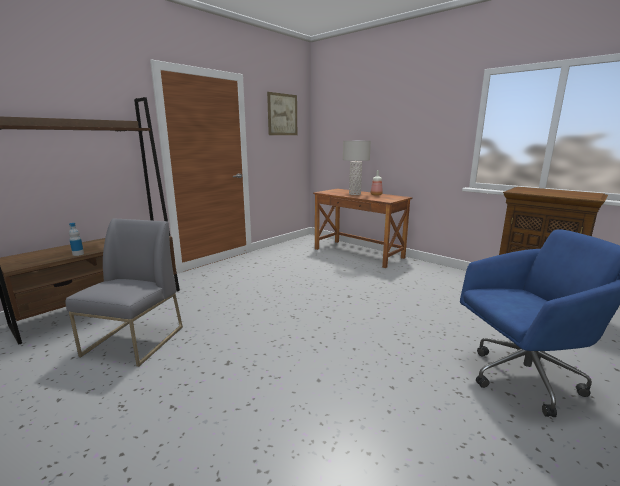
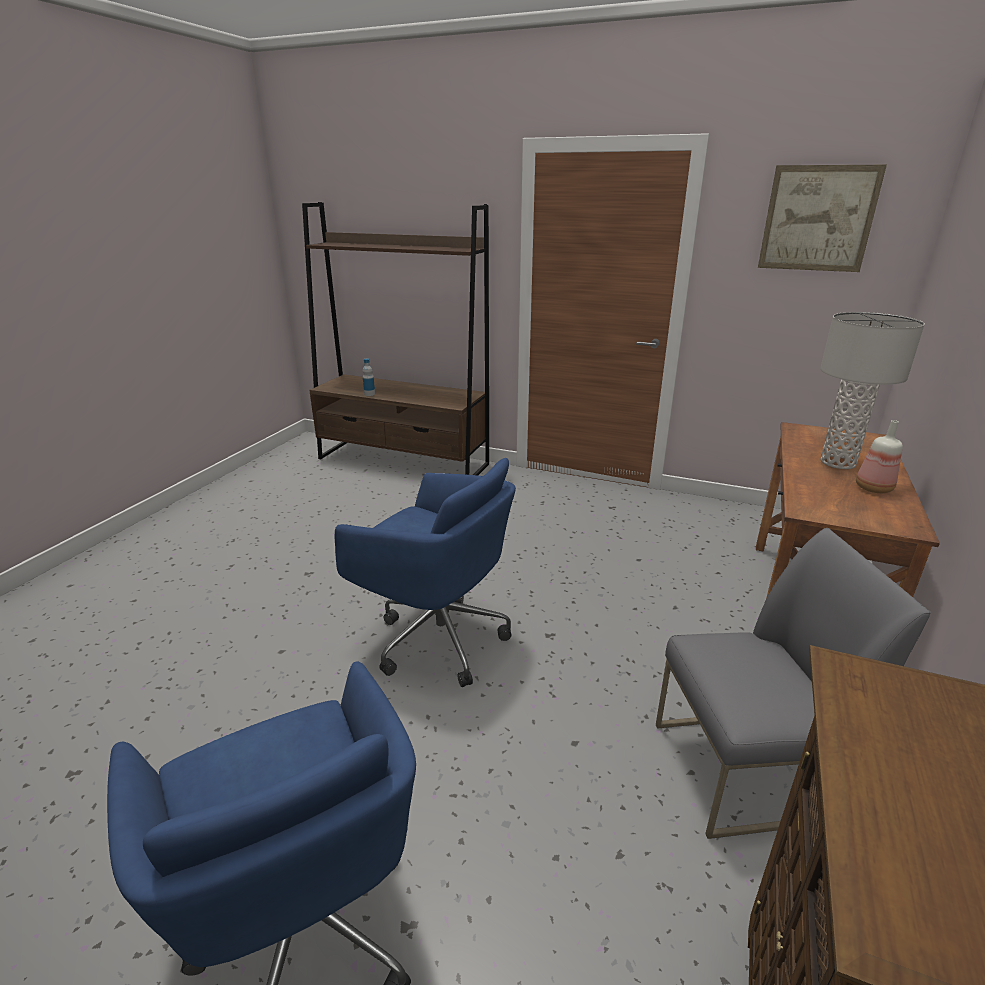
camera: 70 degrees right, 10 degrees up
grey chair [65,218,183,367] -> grey chair moved to [656,528,931,839]
none -> blue office chair [335,458,516,687]

